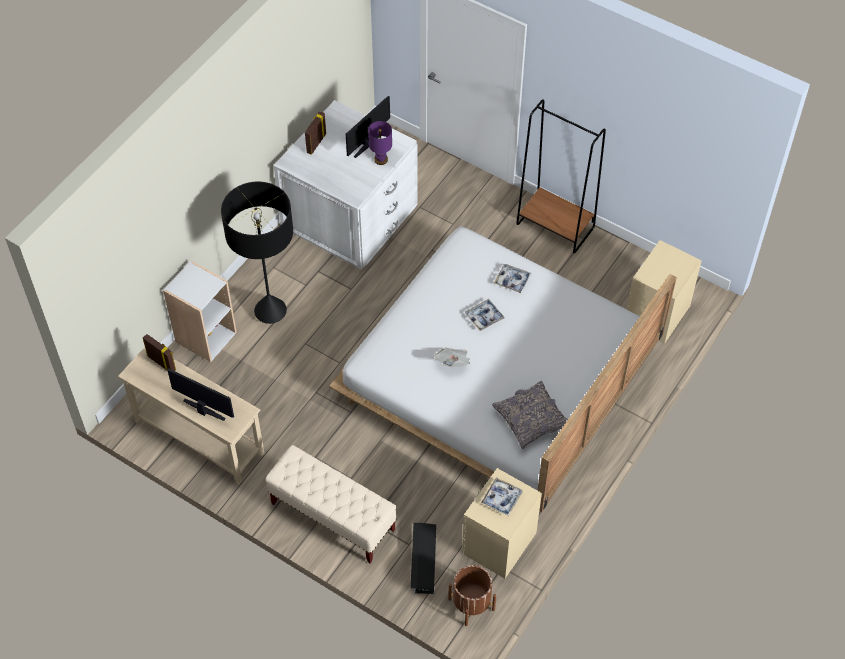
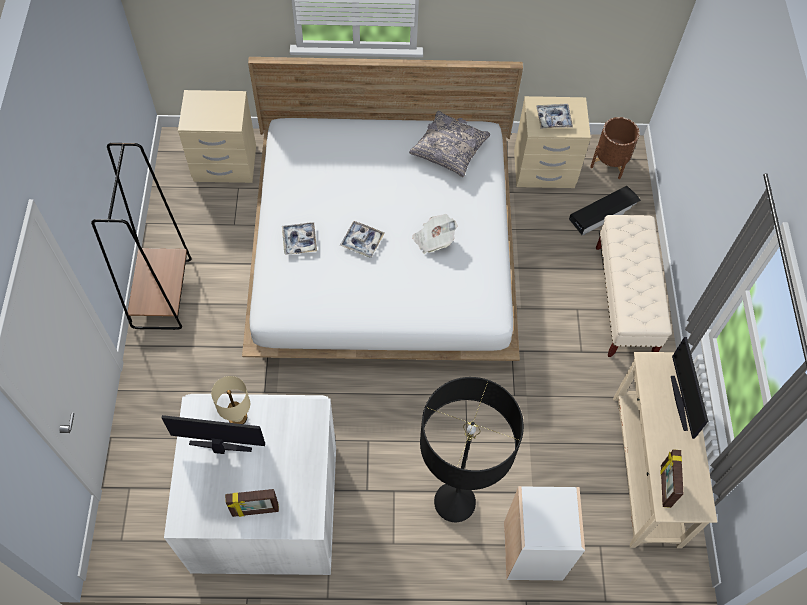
camera: 125 degrees left, 5 degrees up
purple table lamp [368,121,392,165] -> beige table lamp [211,376,250,424]

